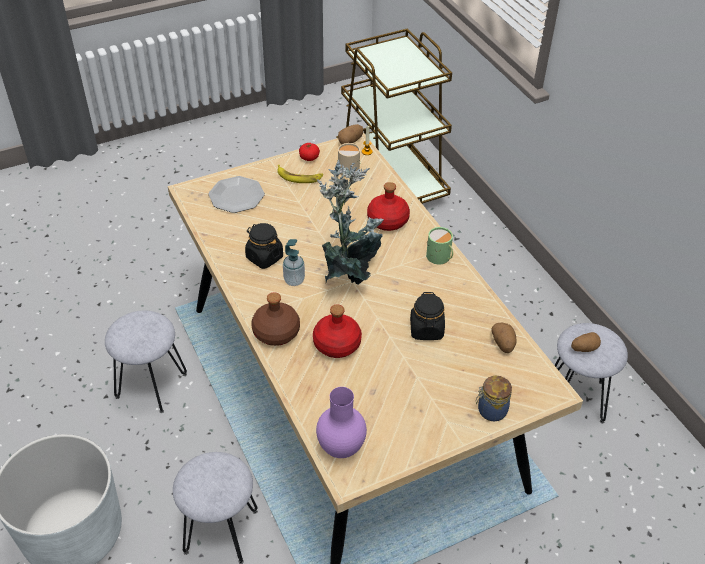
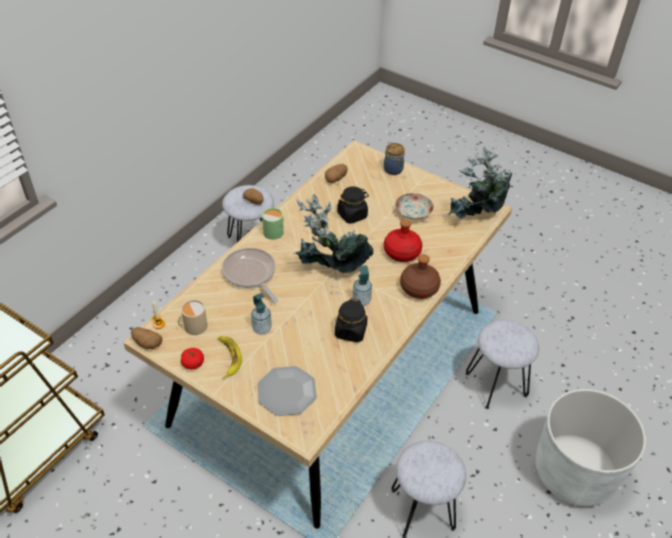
camera: 120 degrees left, 0 degrees up
purple vase [316,387,367,458] -> potted plant [447,147,512,219]
red bottle [367,182,410,231] -> frying pan [222,248,278,302]
none -> soap dispenser [251,293,272,335]
none -> plate [395,193,434,220]

